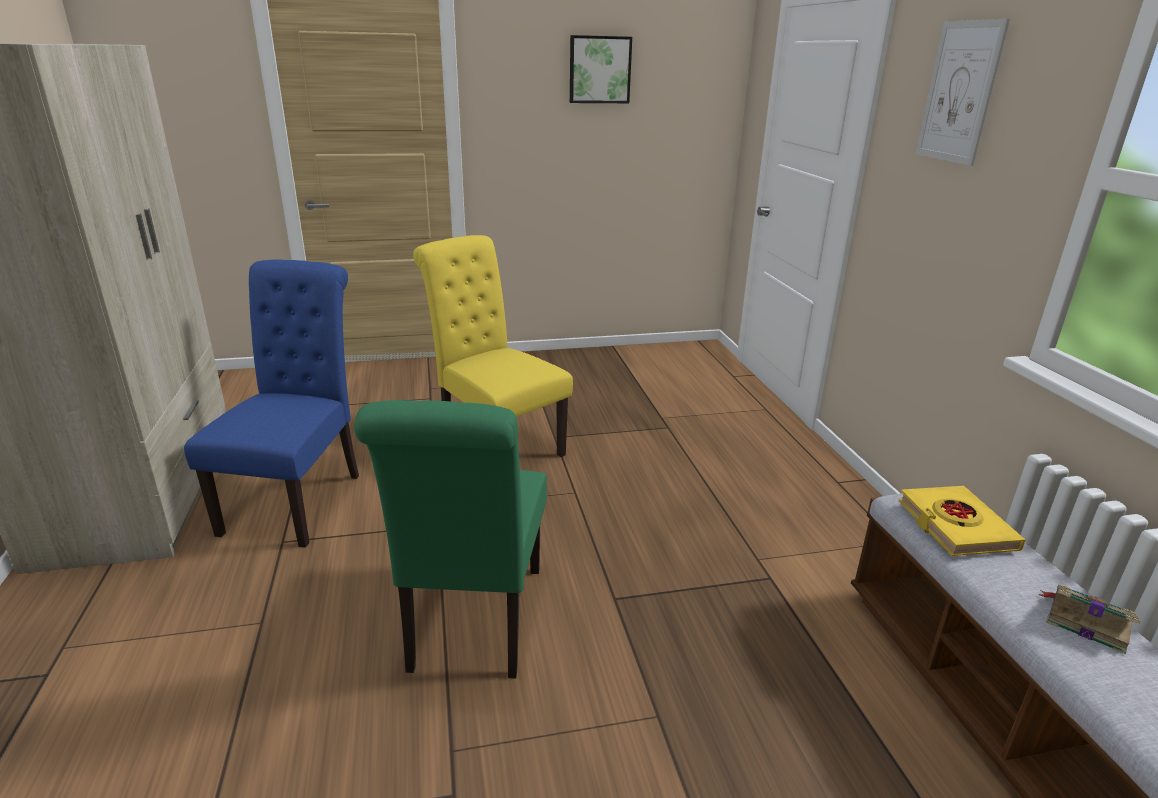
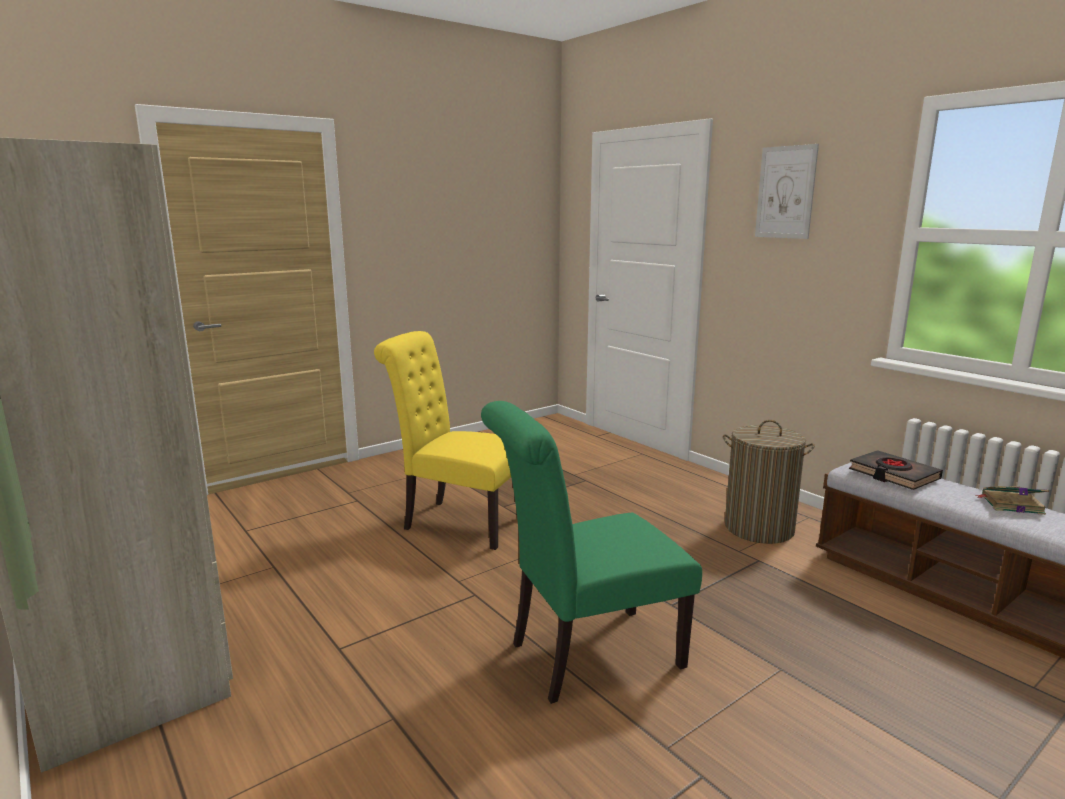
camera: 25 degrees left, 10 degrees down
blue chair [184,260,359,548] -> none
green chair [354,400,547,679] -> green chair turned 90 degrees clockwise [481,401,702,704]
picture [570,35,632,103] -> none
yellow book [899,486,1025,556] -> black book [849,450,943,490]
none -> laundry basket [723,420,815,544]

